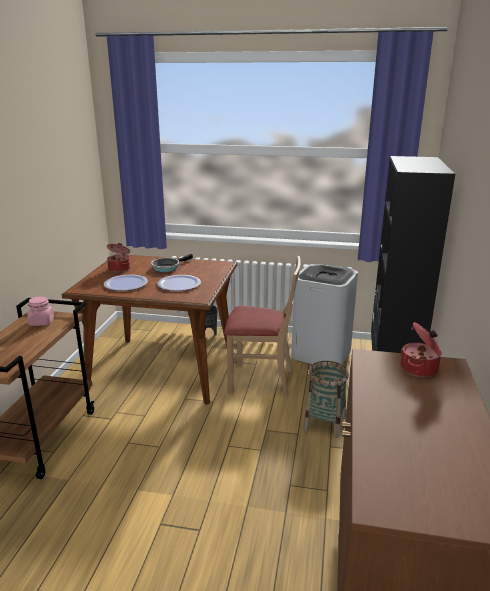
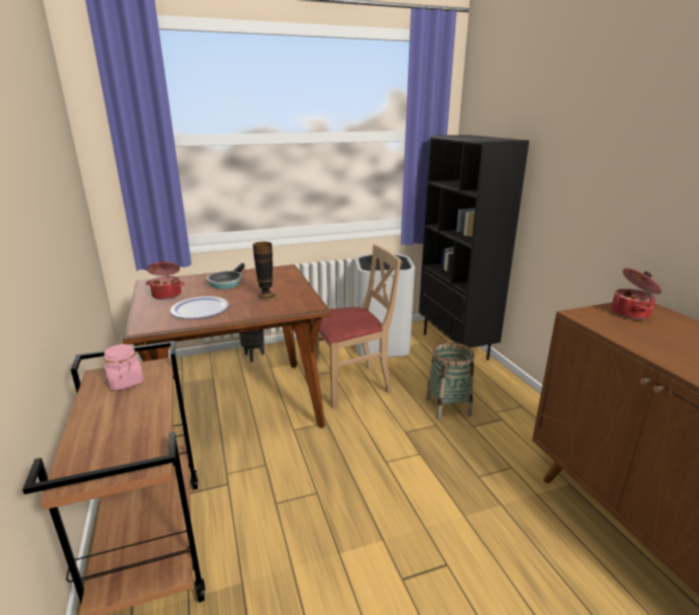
camera: 30 degrees left, 0 degrees up
plate [157,275,201,291] -> vase [253,242,277,301]

